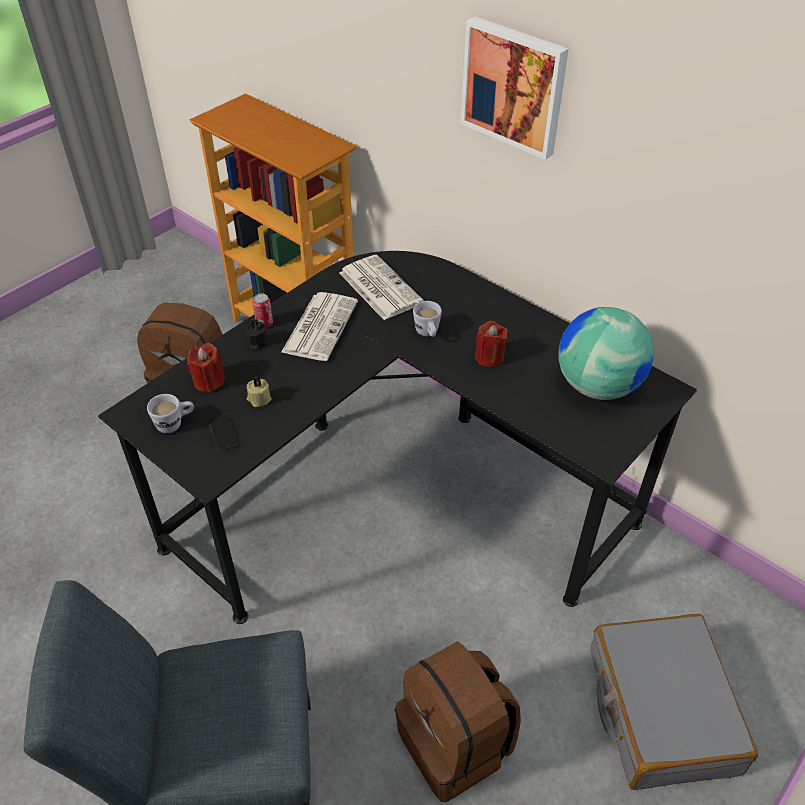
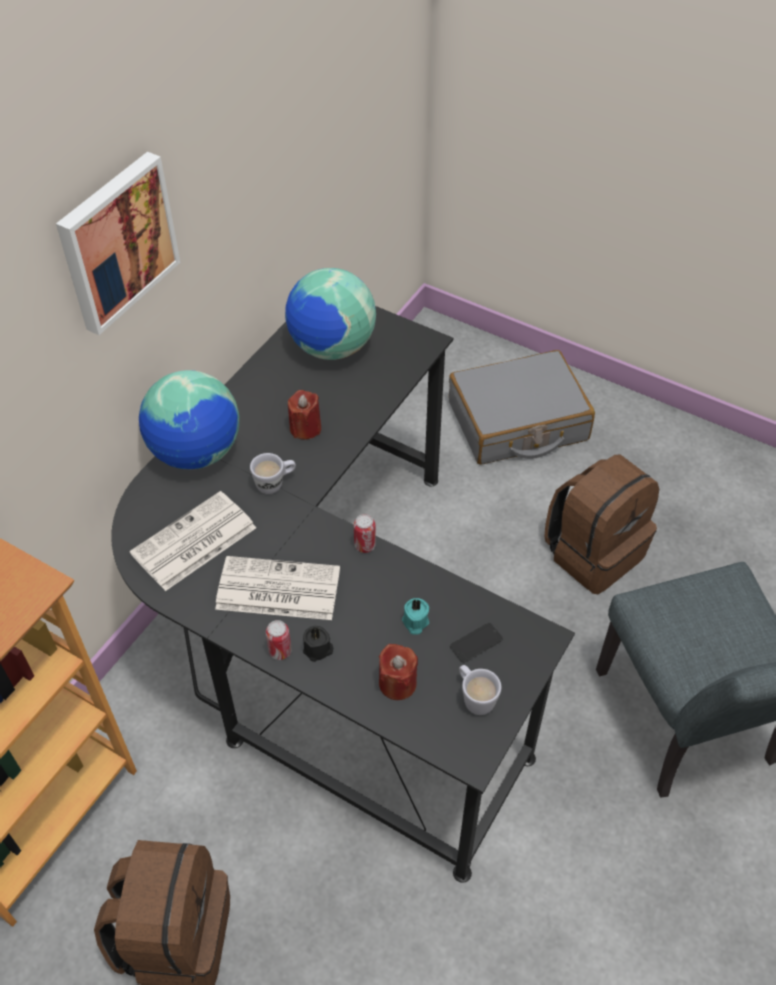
camera: 100 degrees left, 5 degrees up
beige candle [247,376,272,407] -> turquoise candle [402,598,429,635]
none -> globe [139,370,239,469]
none -> can [354,514,376,553]

